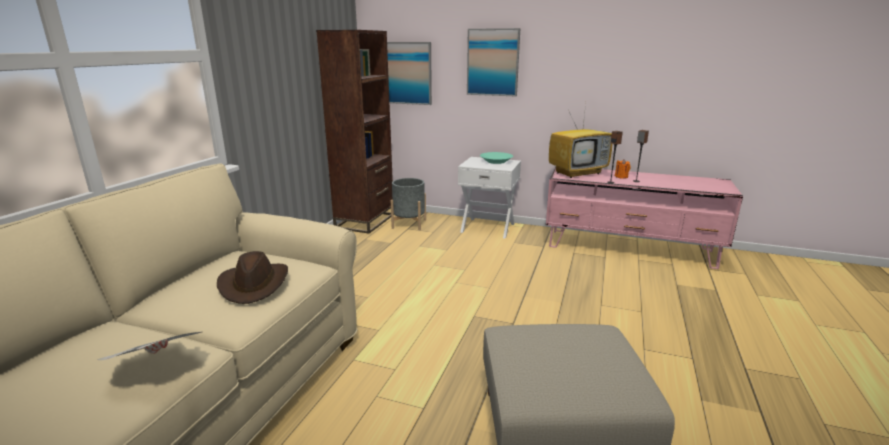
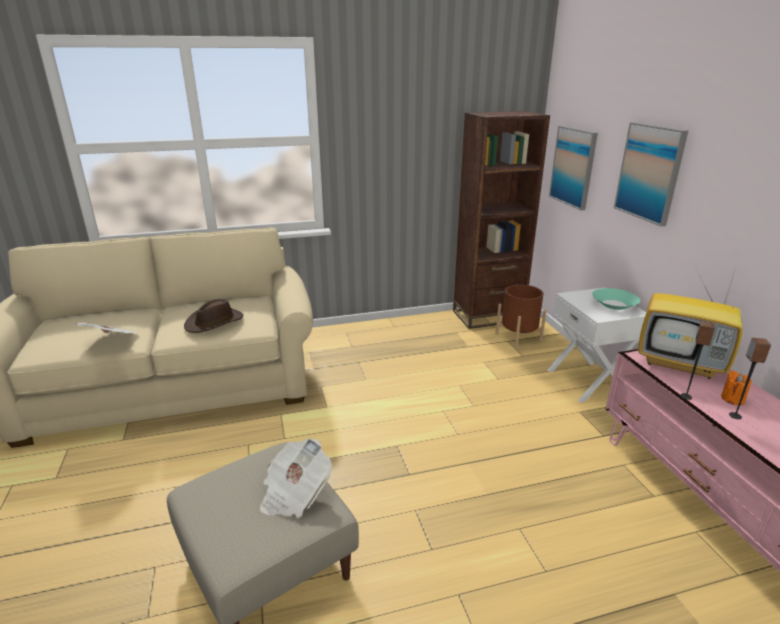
camera: 55 degrees right, 5 degrees up
grey planter [390,178,426,230] -> brown planter [496,284,547,348]
none -> newspaper [260,438,332,518]

